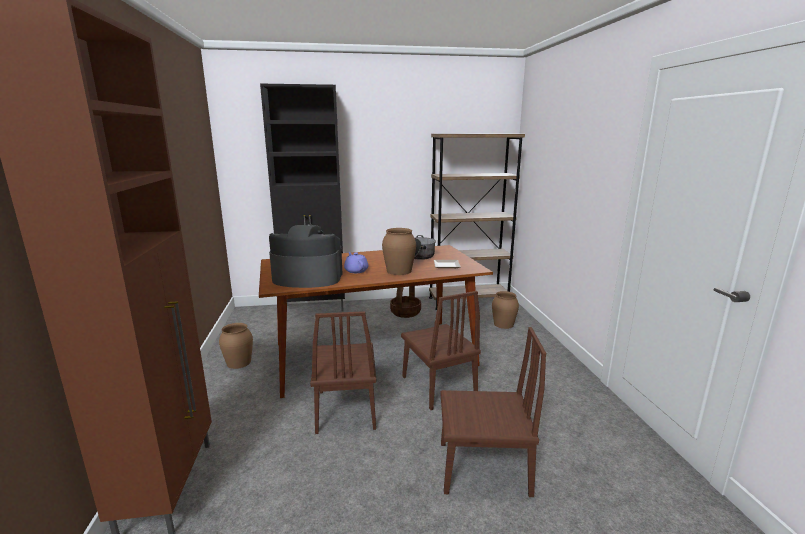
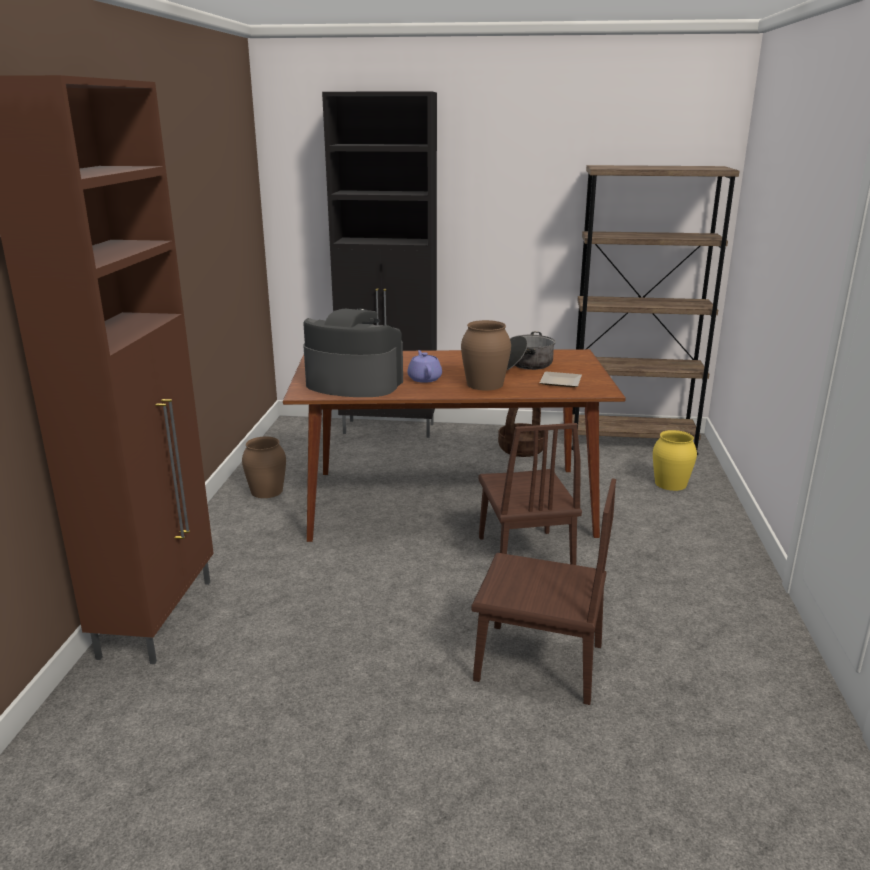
camera: 15 degrees right, 5 degrees up
brown chair [310,311,376,434] -> none
brown vase [492,291,519,329] -> yellow vase [653,430,697,491]

